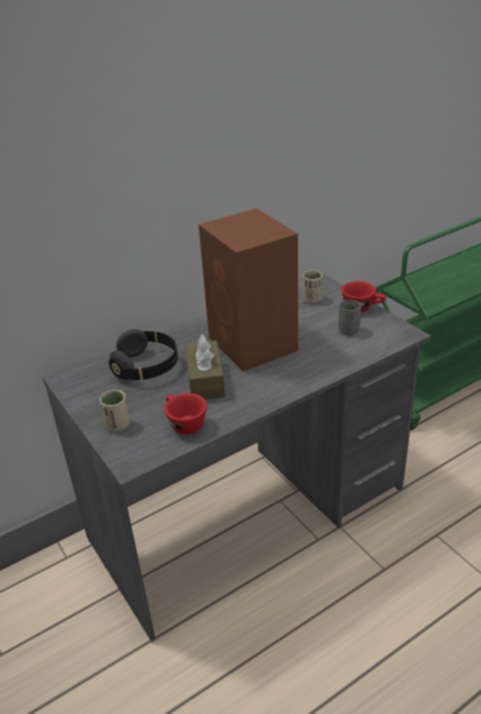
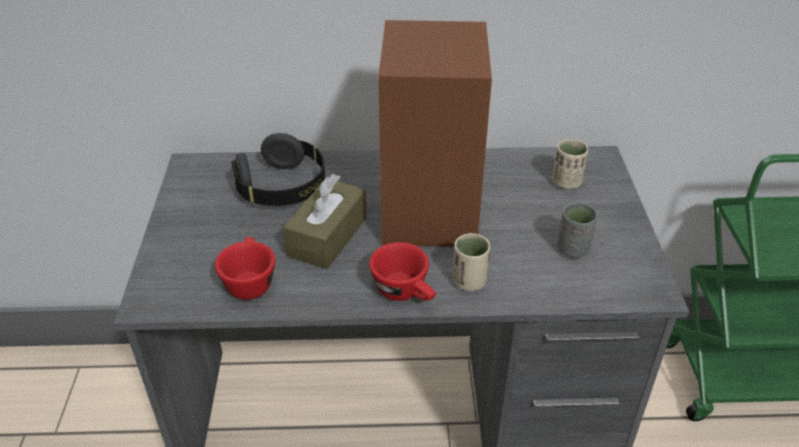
camera: 30 degrees right, 5 degrees up
beige cup [100,390,130,431] -> beige cup moved to [453,233,490,291]
red cup [341,281,386,312] -> red cup moved to [369,242,436,301]

